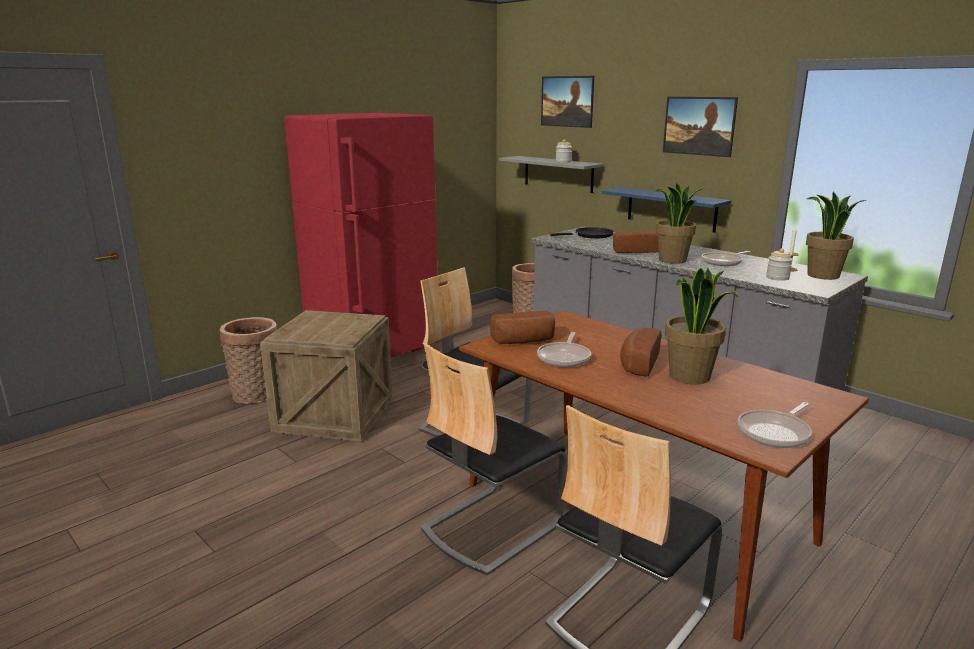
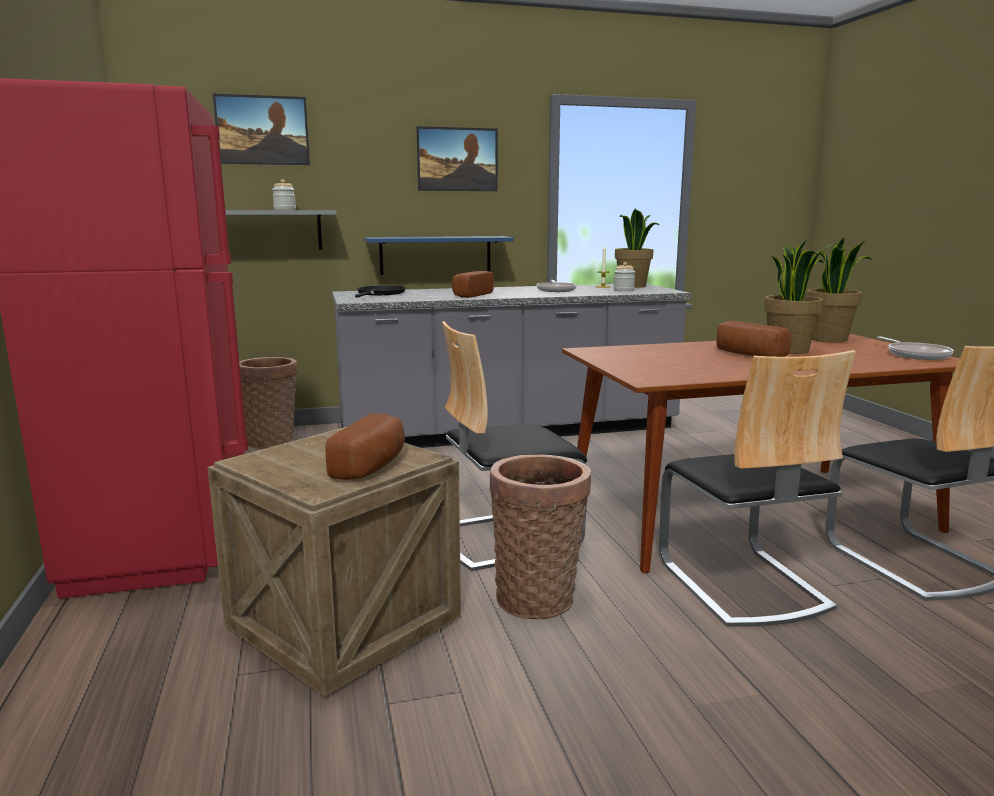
camera: 60 degrees left, 5 degrees down
basket [220,317,277,404] -> basket moved to [490,455,591,620]
bread [490,311,555,344] -> bread moved to [325,414,405,480]
frying pan [537,332,591,367] -> none
potted plant [655,183,702,264] -> potted plant moved to [806,238,872,343]

